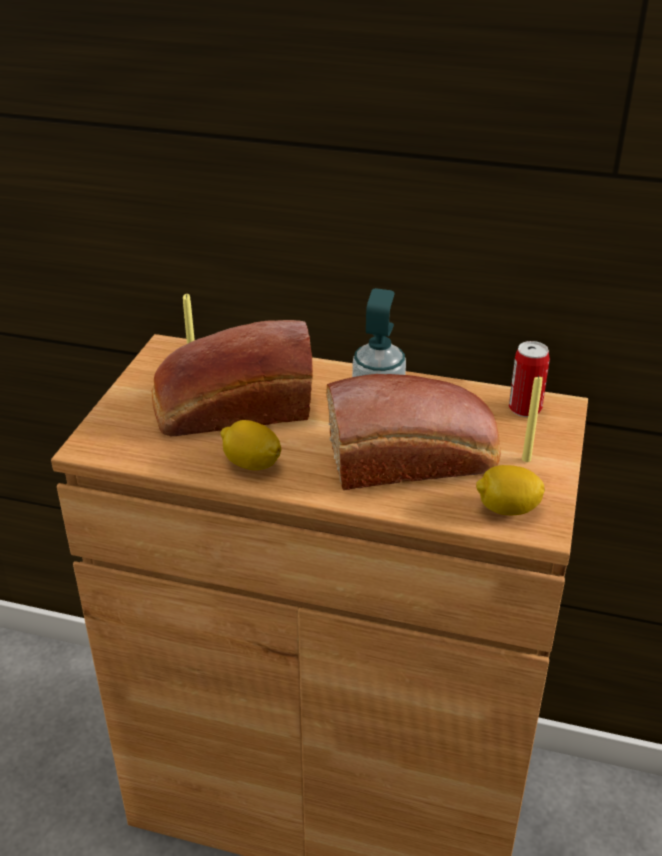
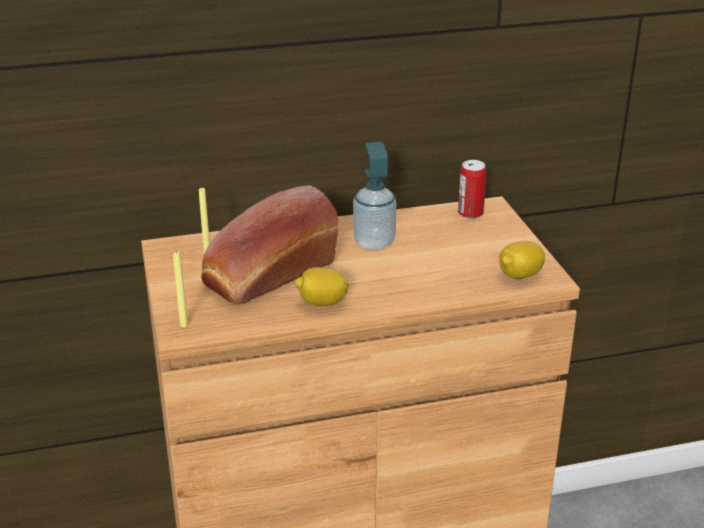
camera: 30 degrees left, 5 degrees down
bread [326,374,501,490] -> none
yellow candle [522,375,543,462] -> yellow candle moved to [173,251,188,327]

